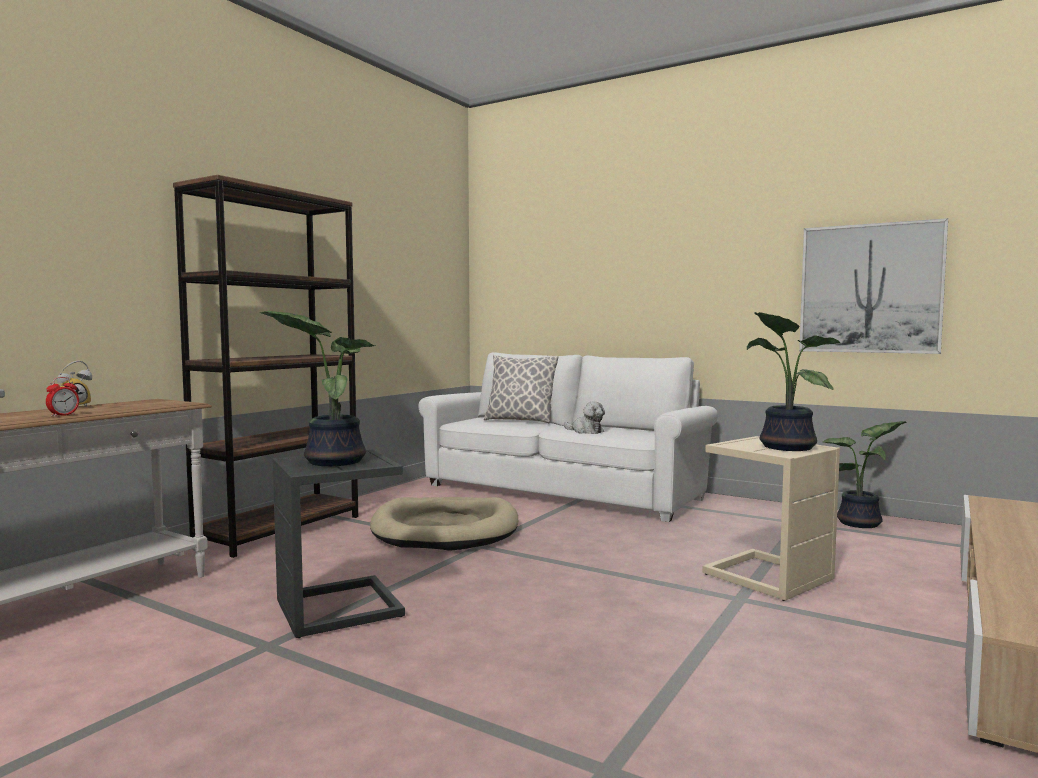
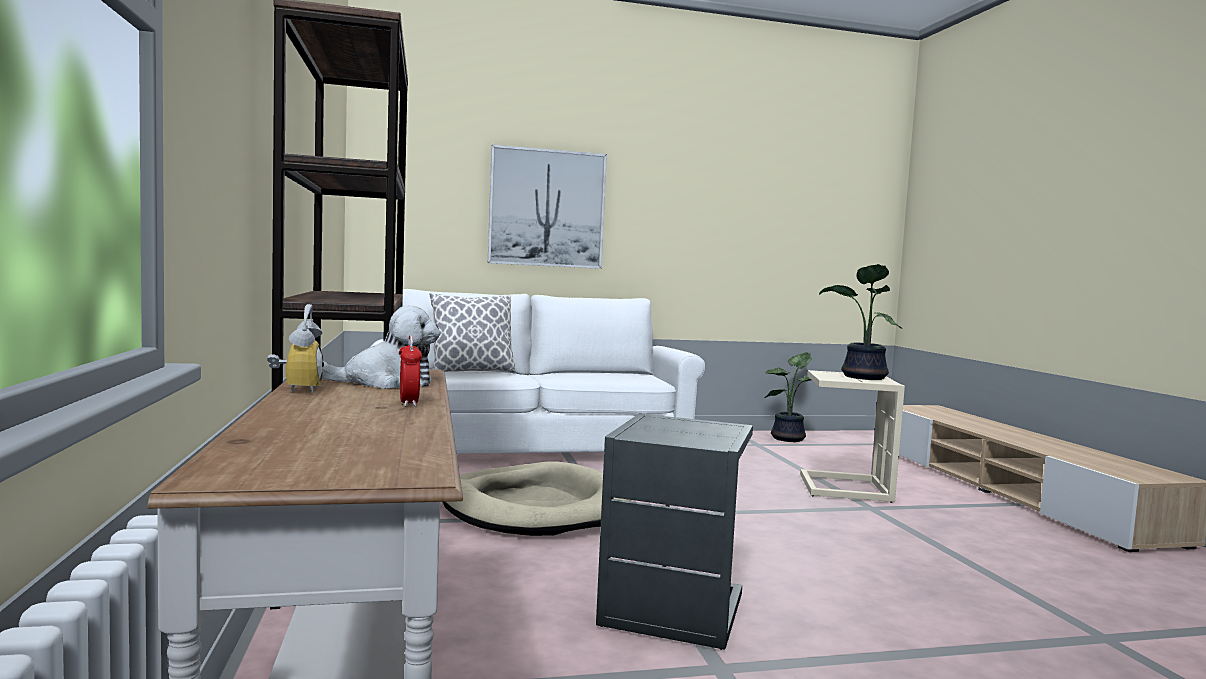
camera: 45 degrees left, 0 degrees up
potted plant [260,311,375,466] -> none
plush toy [564,401,605,434] -> plush toy moved to [322,305,440,389]
picture [799,218,948,354] -> picture moved to [488,145,607,269]

